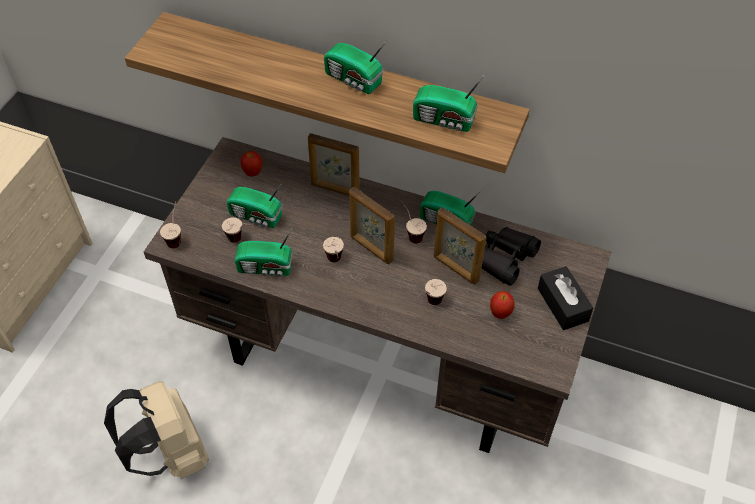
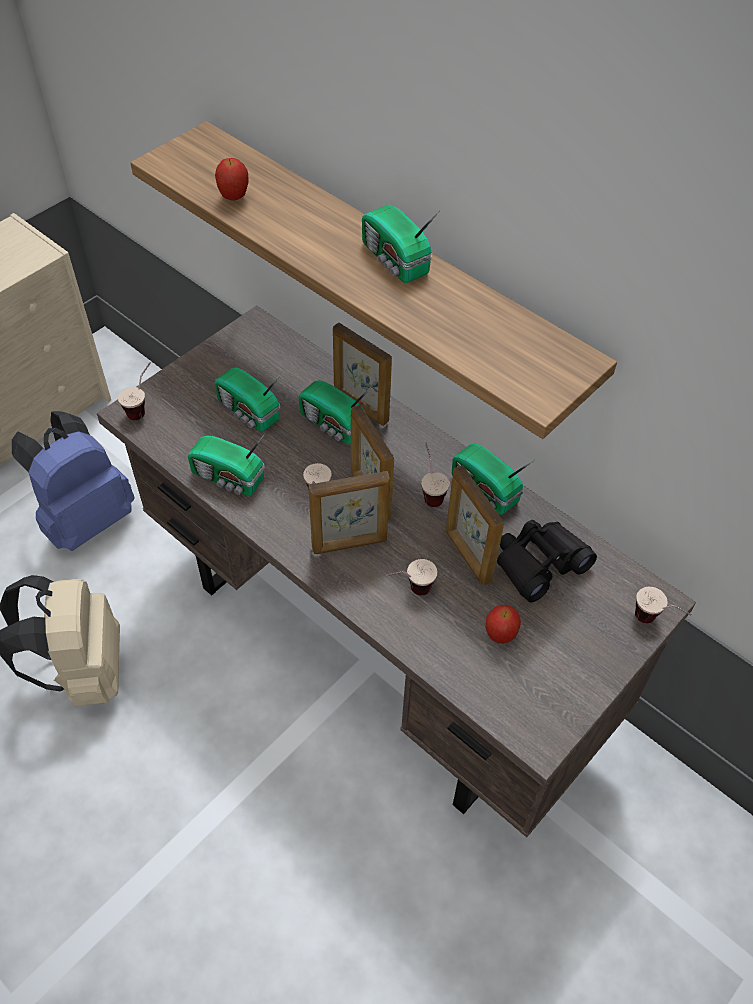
camera: 20 degrees right, 0 degrees up
cup [222,217,254,243] -> cup moved to [635,587,692,623]
apple [241,151,262,177] -> apple moved to [215,158,249,201]
radio [413,74,485,132] -> radio moved to [298,380,372,444]
black tissue box [538,266,593,330] -> none
none -> blue backpack [12,411,134,551]
none -> picture frame [308,471,390,554]

